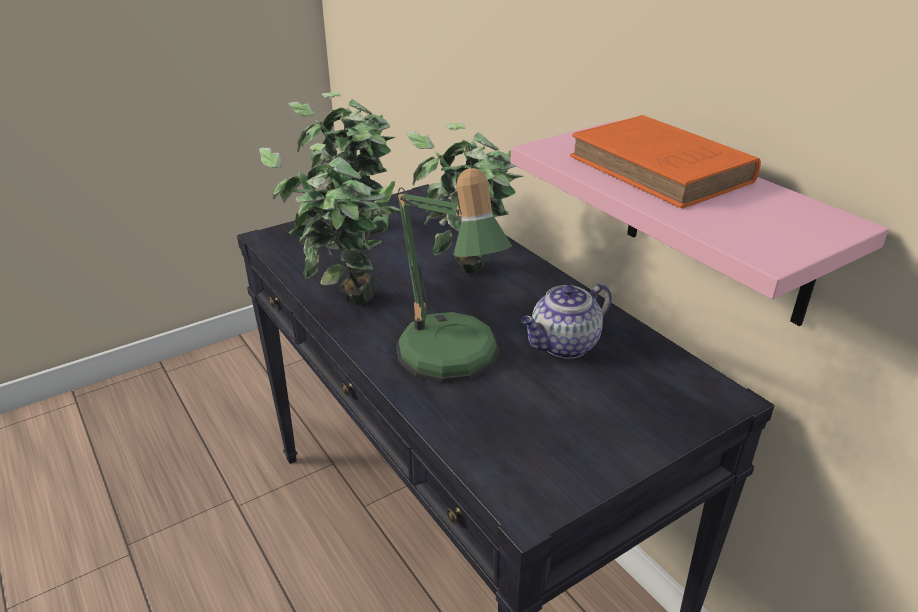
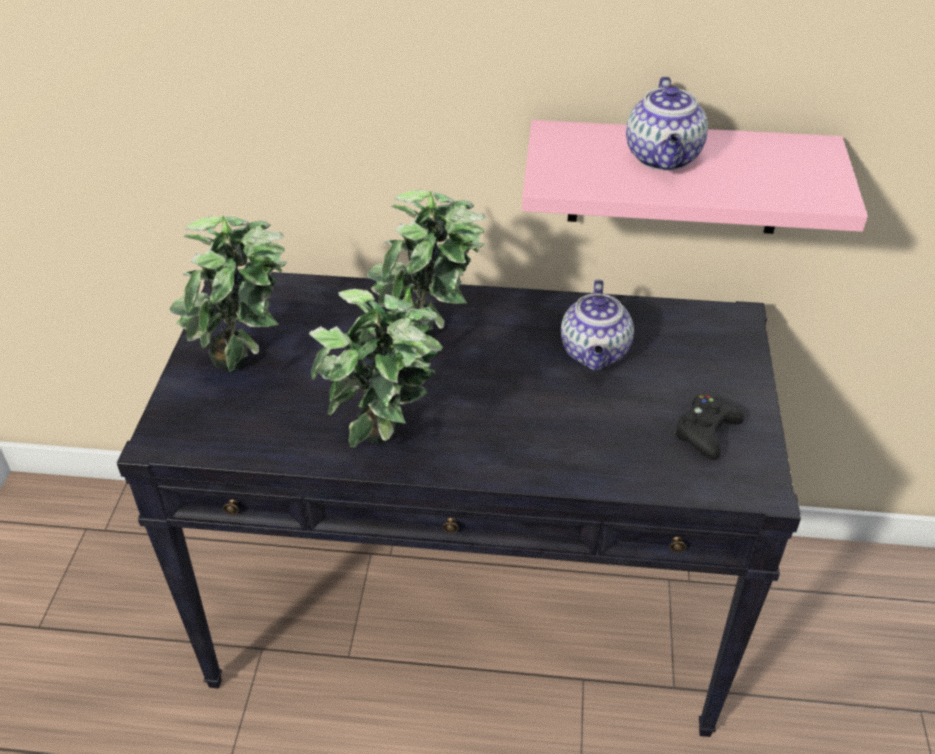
camera: 50 degrees left, 10 degrees up
table lamp [396,168,512,383] -> none
orange book [570,115,761,208] -> teapot [626,76,708,171]
none -> black game controller [674,395,744,460]

